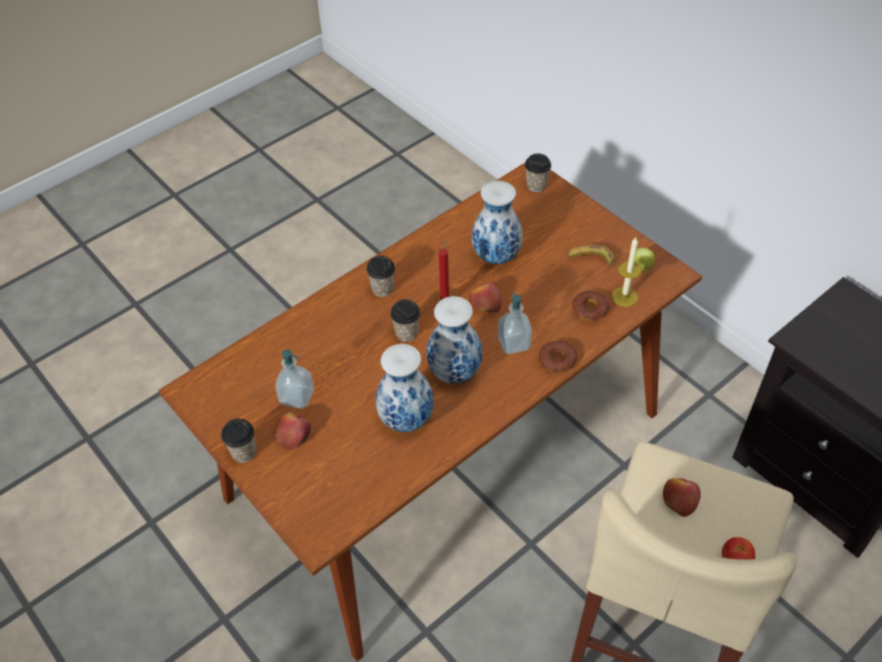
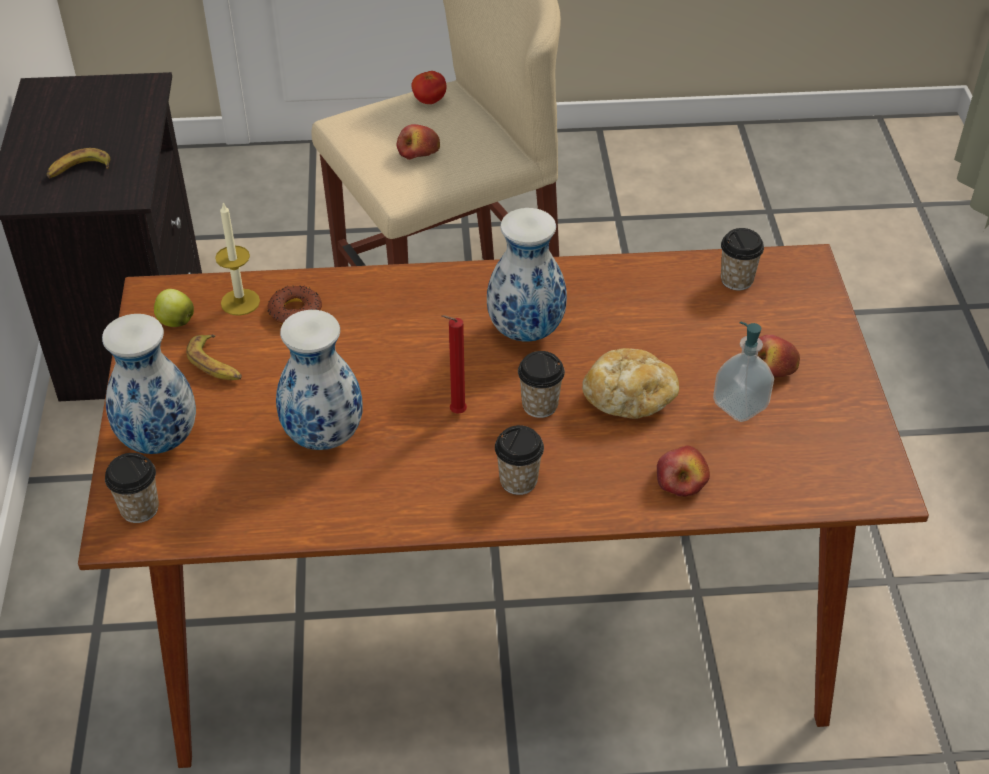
camera: 145 degrees left, 5 degrees down
cup [221,419,256,463] -> cup moved to [721,228,764,291]
vase [376,344,434,432] -> vase moved to [102,314,196,454]
apple [469,282,502,312] -> apple moved to [657,445,710,497]
soap dispenser [498,292,532,354] -> none
donut [539,340,577,372] -> none
none -> banana [47,148,110,178]
none -> bread [582,348,679,419]

